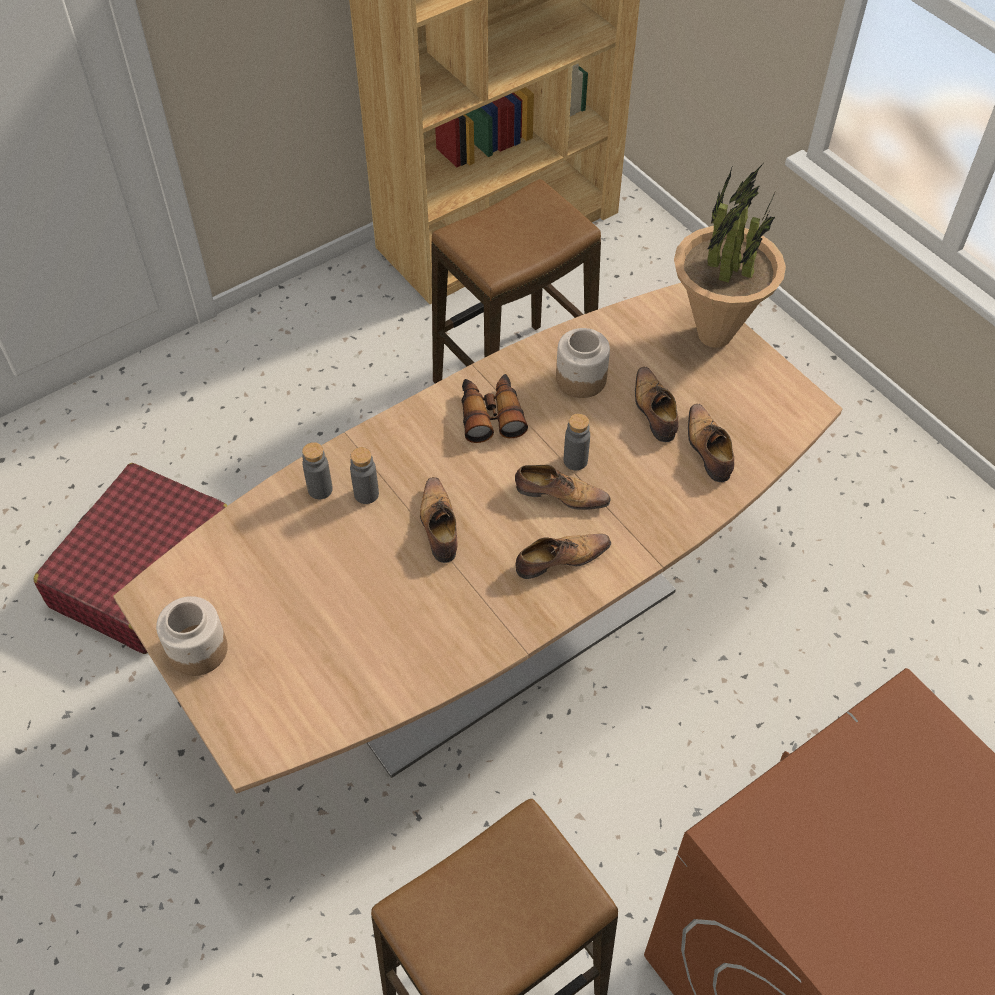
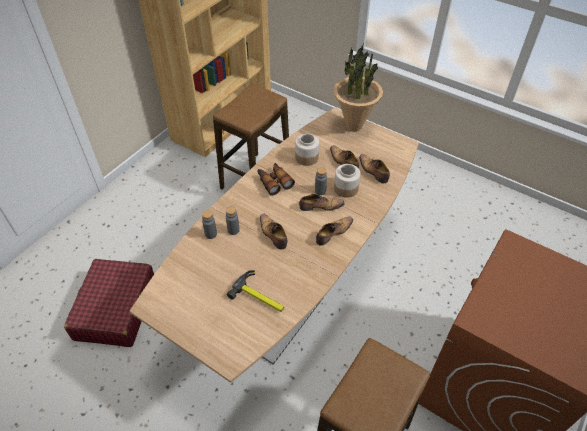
camera: 20 degrees left, 5 degrees down
jar [156,596,228,676] -> jar moved to [334,164,360,198]
none -> hammer [227,270,284,312]

